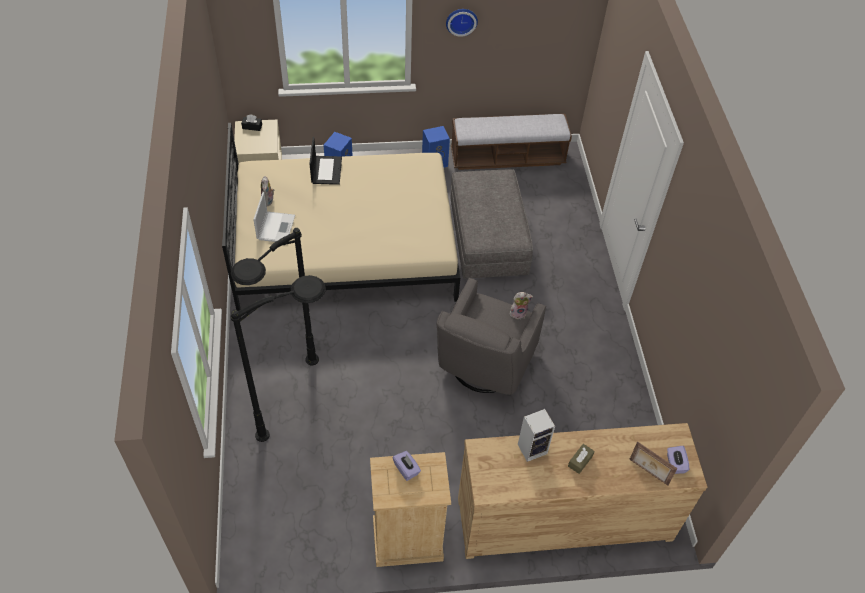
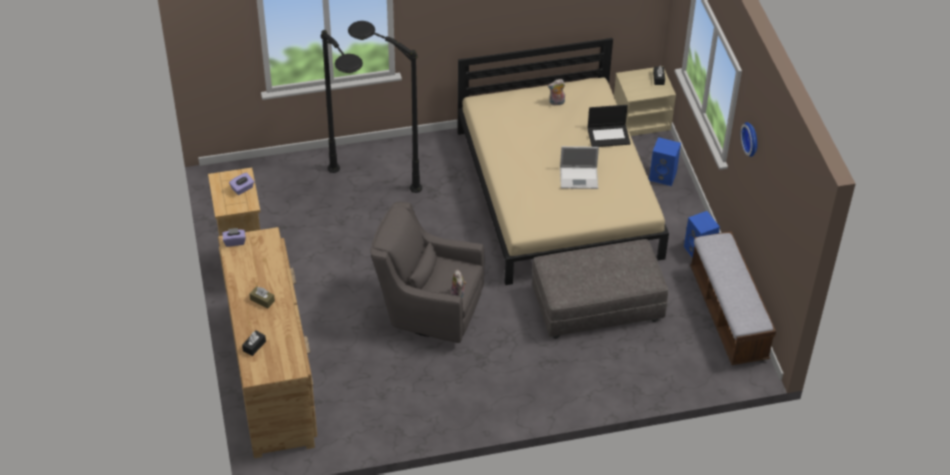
camera: 85 degrees right, 5 degrees down
laptop [253,192,295,242] -> laptop moved to [560,146,599,189]
speaker [518,409,555,462] -> none
picture frame [629,441,678,485] -> black tissue box [242,331,266,356]
purple tissue box [667,446,689,474] -> purple tissue box moved to [222,228,246,247]

